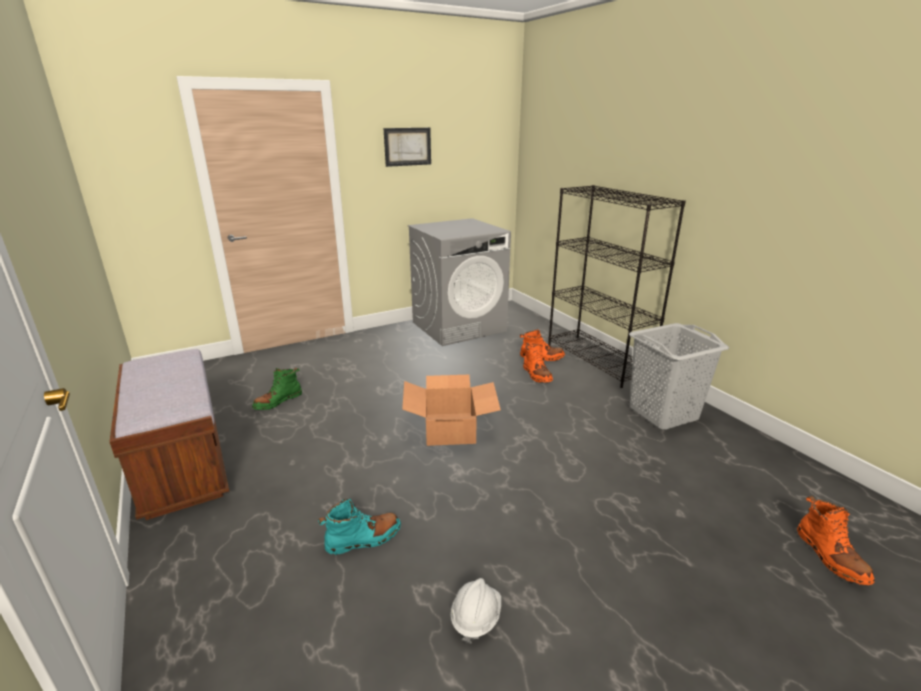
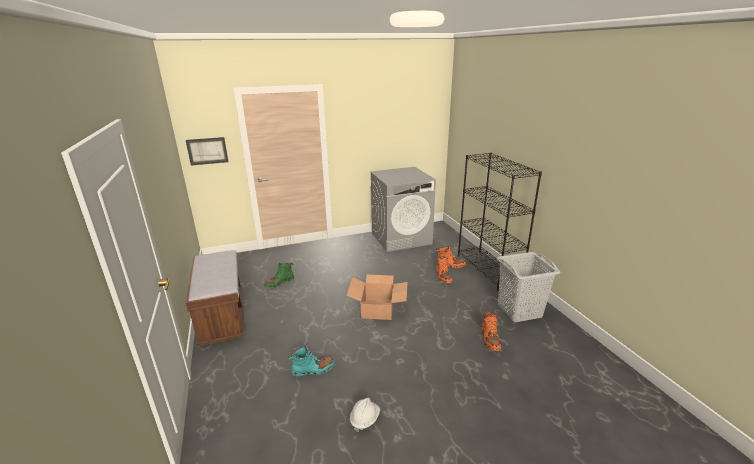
camera: 10 degrees right, 0 degrees up
picture [384,128,431,167] -> picture moved to [186,137,228,166]
orange boot [797,496,875,585] -> orange boot moved to [481,310,501,351]

